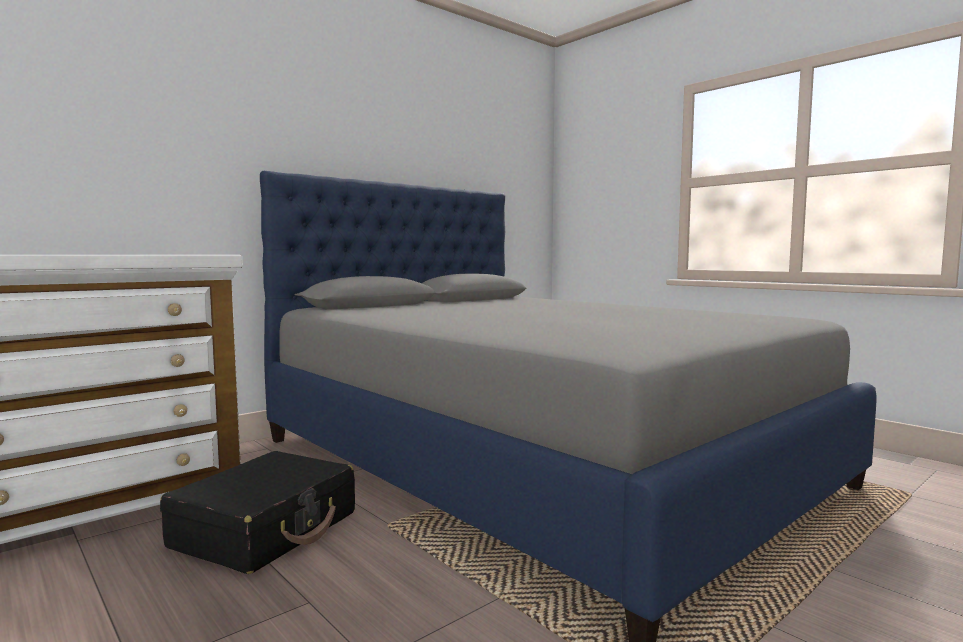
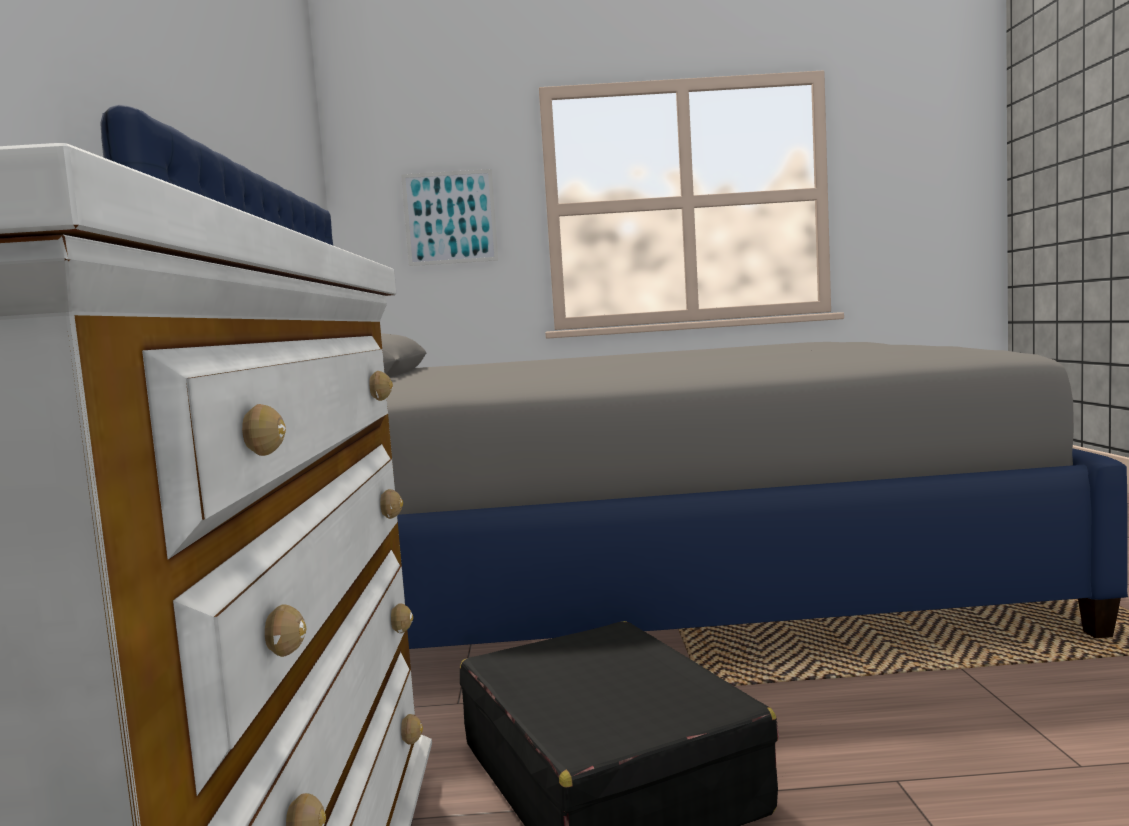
camera: 50 degrees left, 0 degrees up
none -> picture [401,169,498,266]

